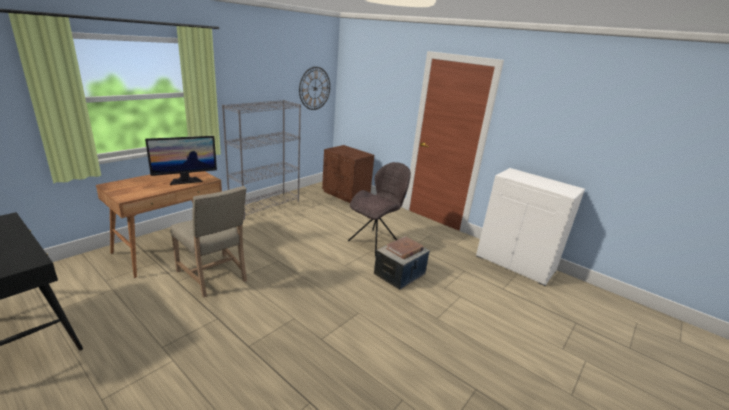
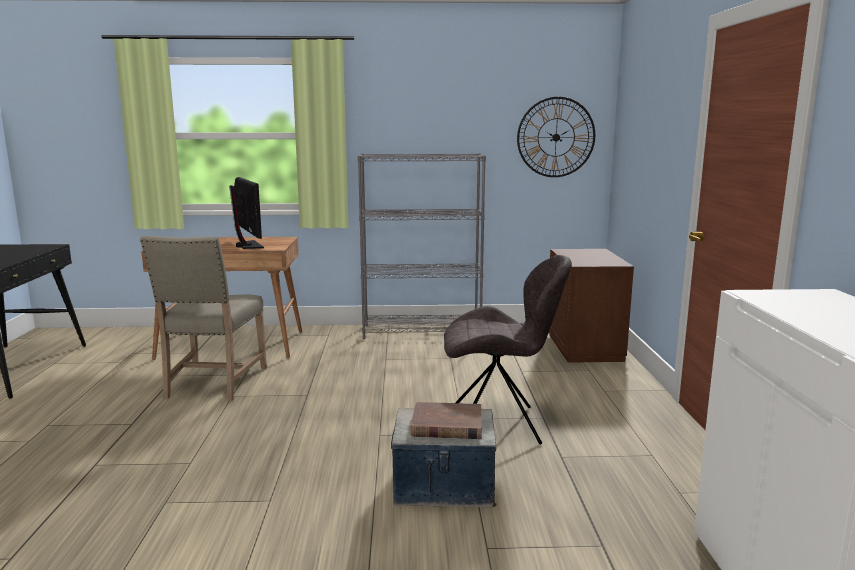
camera: 50 degrees right, 10 degrees down
monitor [145,136,217,185] -> monitor turned 135 degrees counterclockwise [229,177,264,249]

